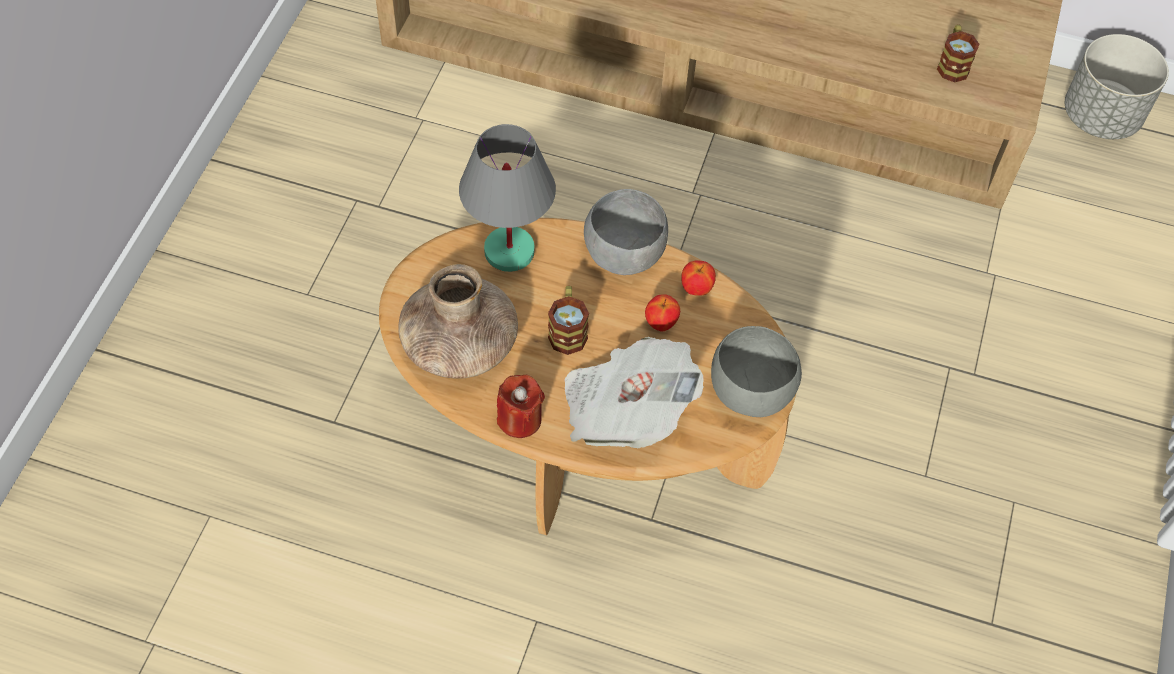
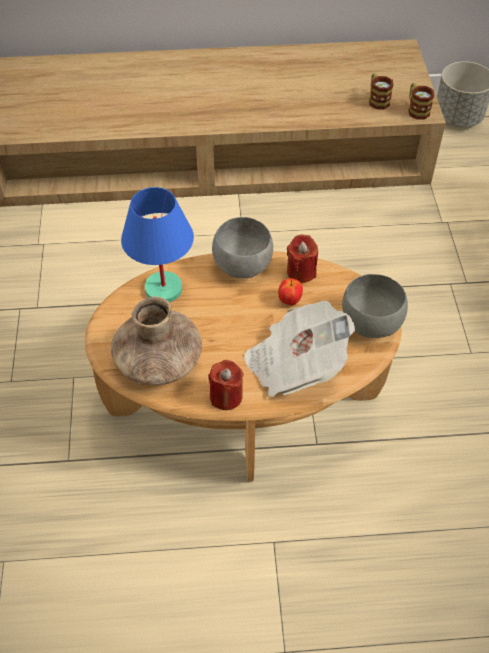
camera: 20 degrees left, 5 degrees down
grey table lamp [459,124,556,272] -> blue table lamp [121,187,194,302]
mug [548,286,589,355] -> mug moved to [408,83,434,120]
apple [681,260,716,296] -> red candle [287,234,318,283]

